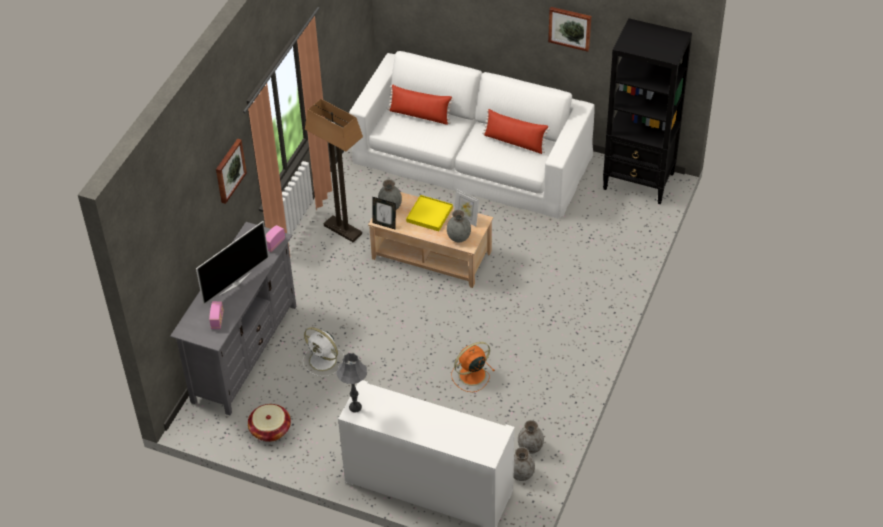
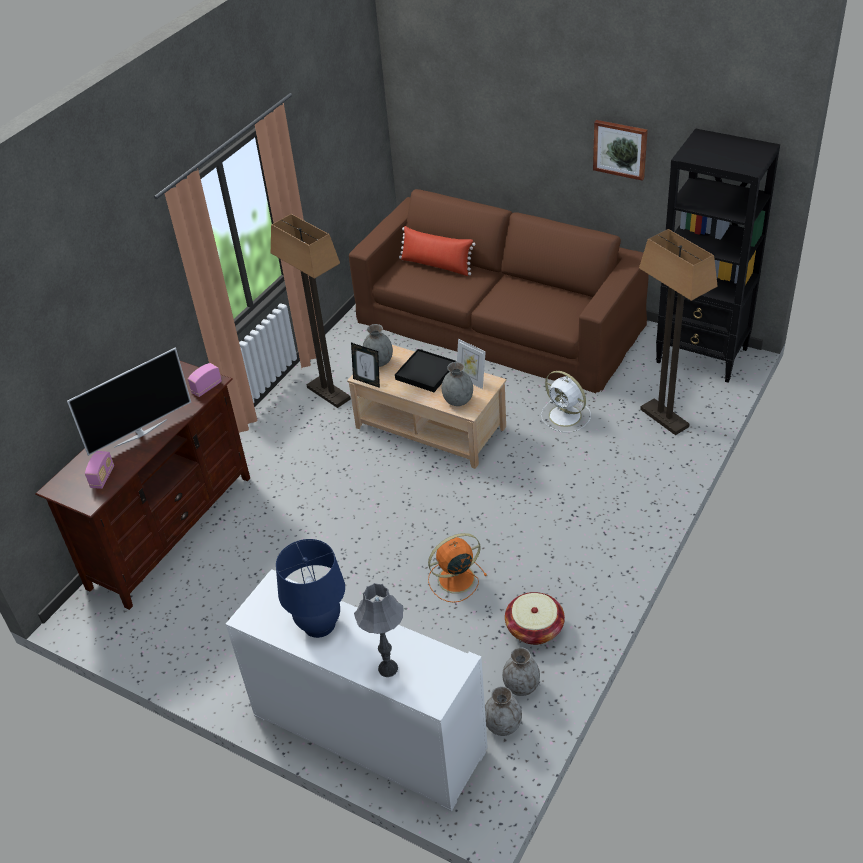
camera: 10 degrees right, 5 degrees down
grey tv stand [170,222,296,415] -> brown tv stand [35,361,250,610]
picture [216,138,247,204] -> none
basket [248,404,291,442] -> basket moved to [505,592,565,645]
white fan [303,327,344,377] -> white fan moved to [541,371,591,432]
grey table lamp [336,353,367,413] -> grey table lamp moved to [354,583,403,677]
white sofa [349,51,595,219] -> brown sofa [349,189,649,393]
yellow tray [406,195,453,231] -> black tray [395,349,456,392]
red pillow [482,109,550,154] -> none
none -> blue table lamp [276,539,345,638]
none -> floor lamp [639,229,718,435]

